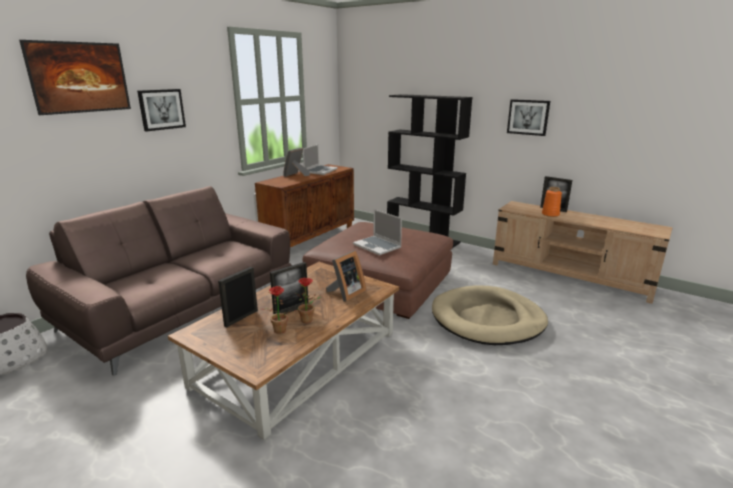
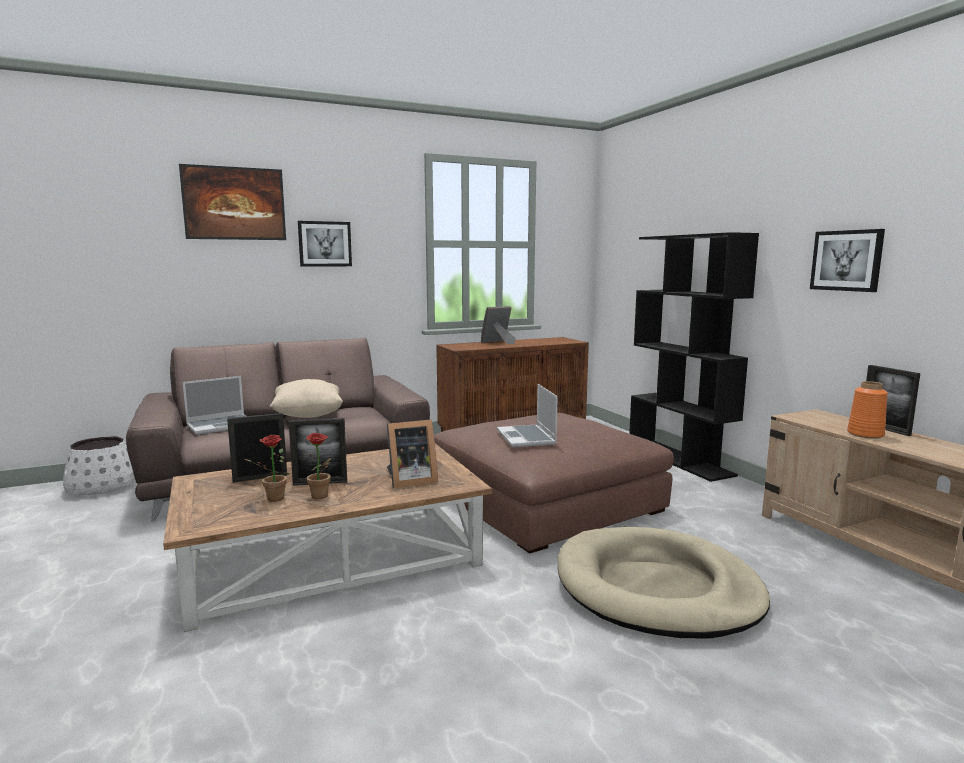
camera: 30 degrees right, 10 degrees down
laptop [303,144,338,175] -> laptop moved to [183,376,246,435]
none -> beige pillow [270,379,343,418]

